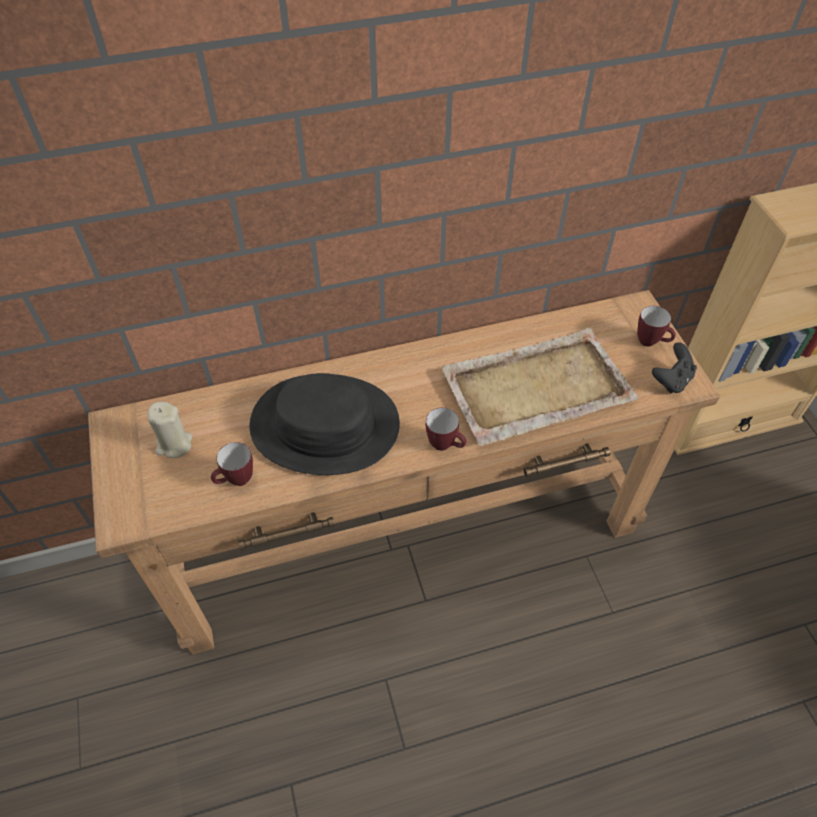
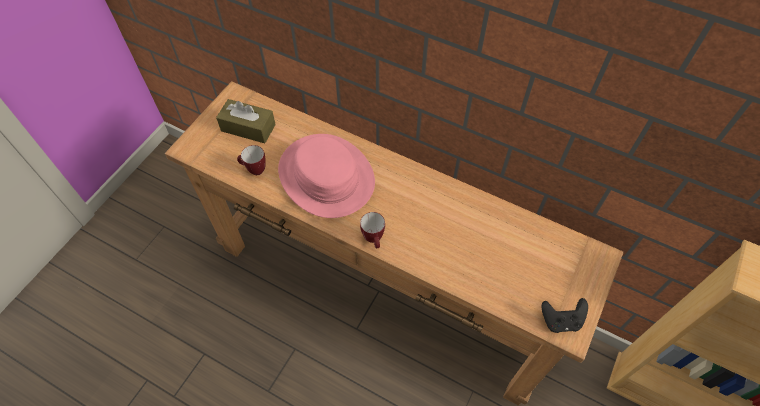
camera: 45 degrees right, 5 degrees up
beige candle [147,402,192,458] -> brown tissue box [216,99,276,143]
black hat [250,373,400,475] -> pink hat [278,134,375,218]
beige tray [441,328,639,446] -> none
mug [637,306,676,347] -> none

